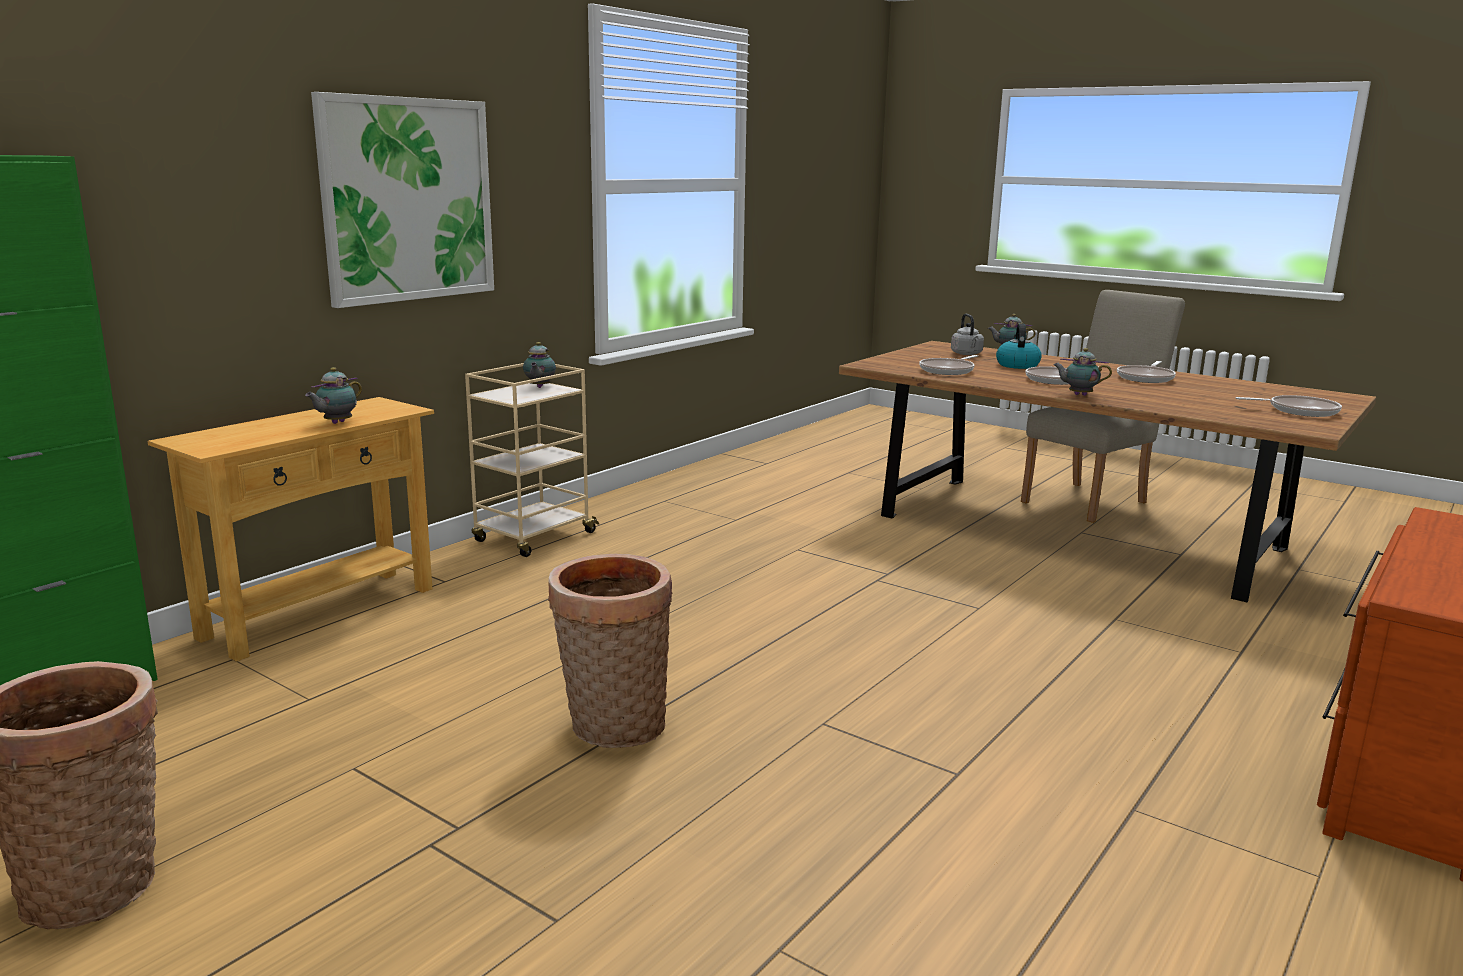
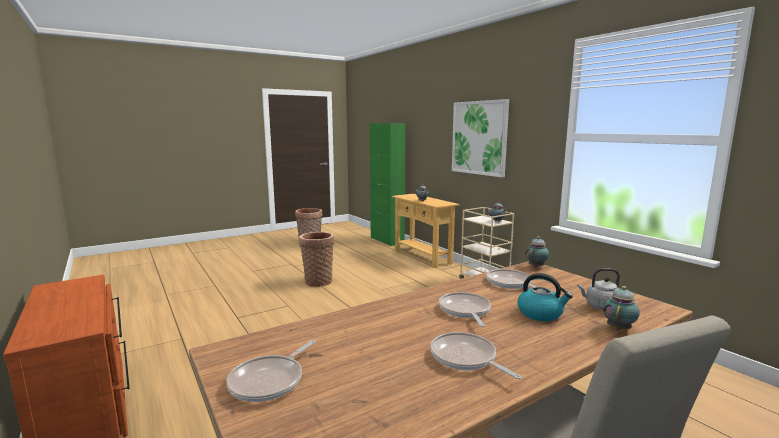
camera: 110 degrees right, 5 degrees down
teapot [1053,348,1112,396] -> teapot moved to [525,236,549,268]

